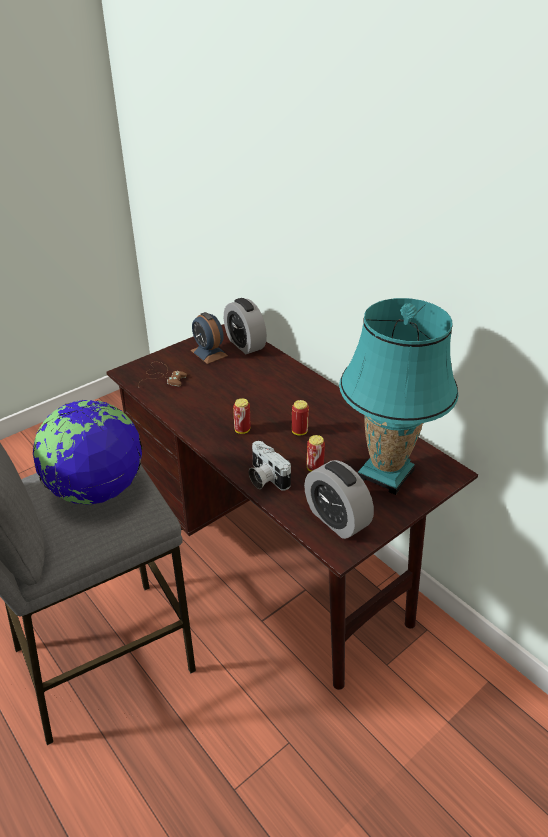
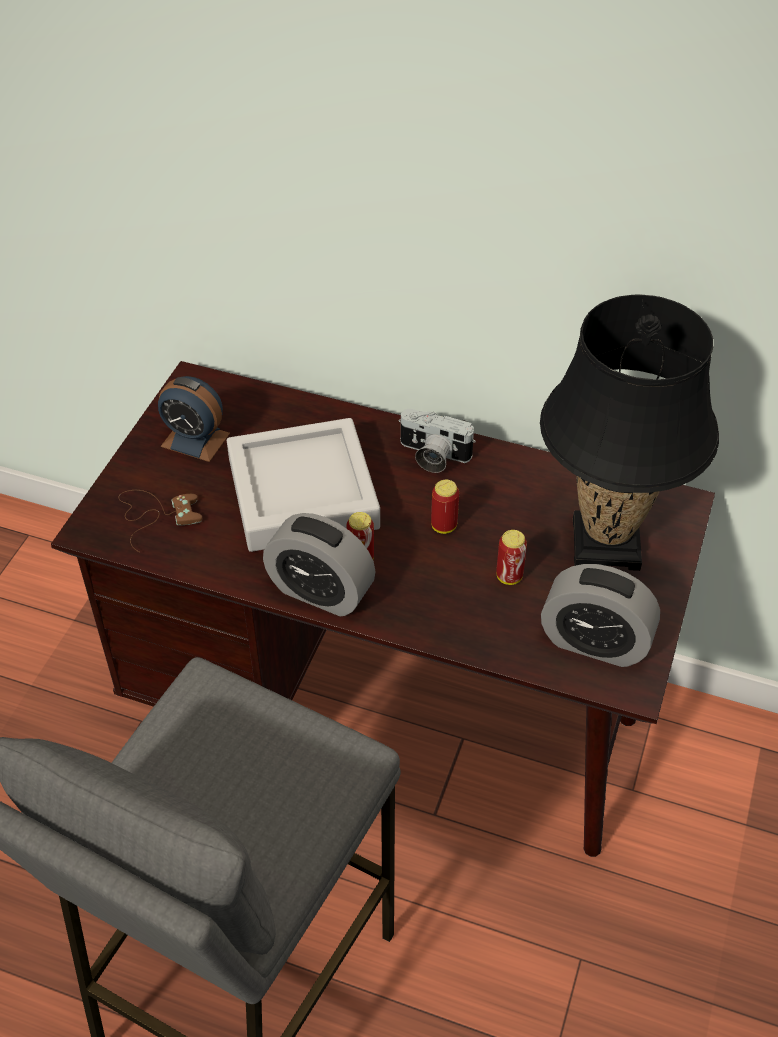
camera: 30 degrees left, 10 degrees up
globe [33,400,142,505] -> none
alarm clock [224,298,267,354] -> alarm clock moved to [263,513,376,616]
camera [249,441,291,491] -> camera moved to [398,409,476,473]
turquoise table lamp [339,298,458,495] -> black table lamp [540,294,719,571]
none -> grey tray [227,418,380,552]

